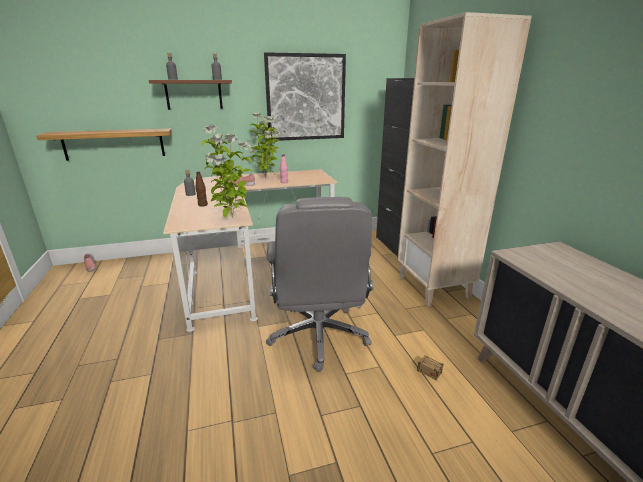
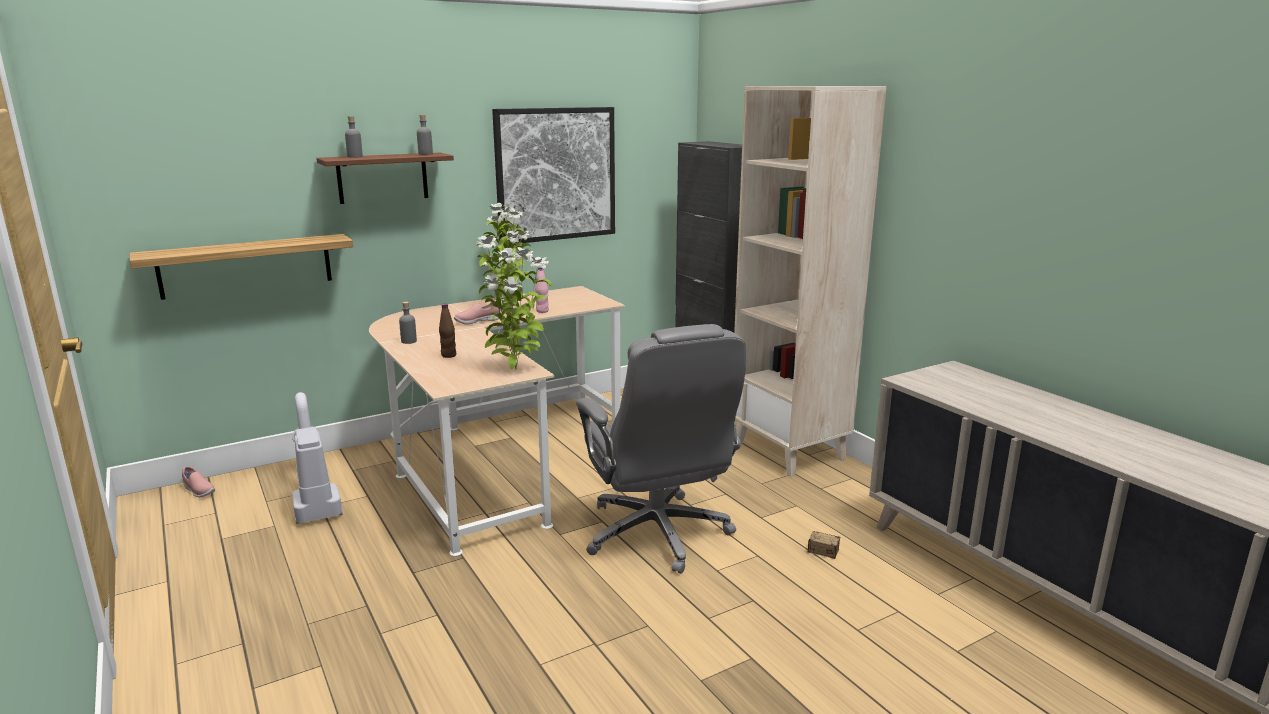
camera: 15 degrees left, 5 degrees down
none -> vacuum cleaner [292,392,343,524]

